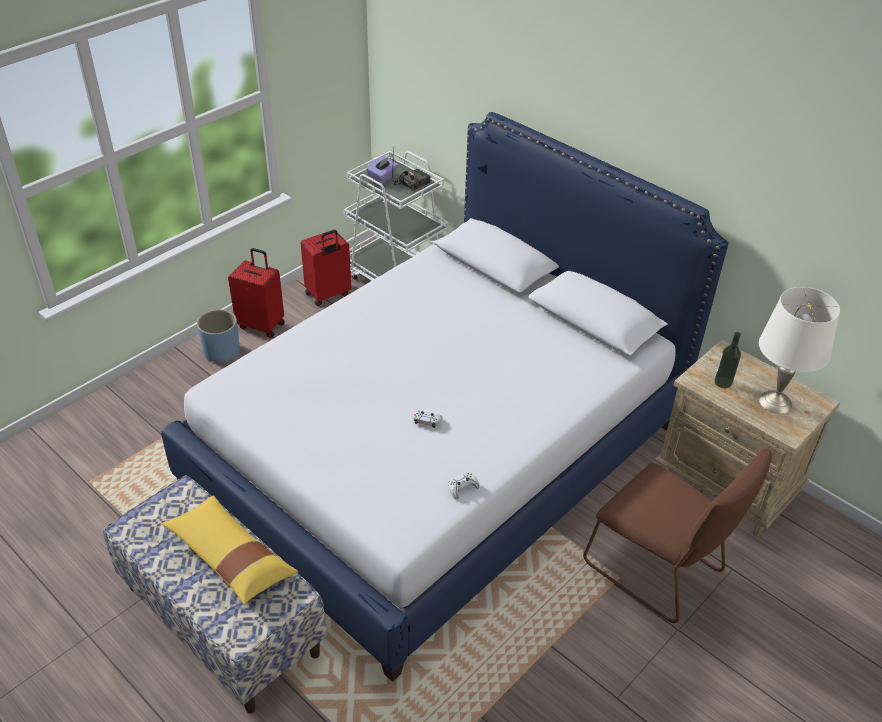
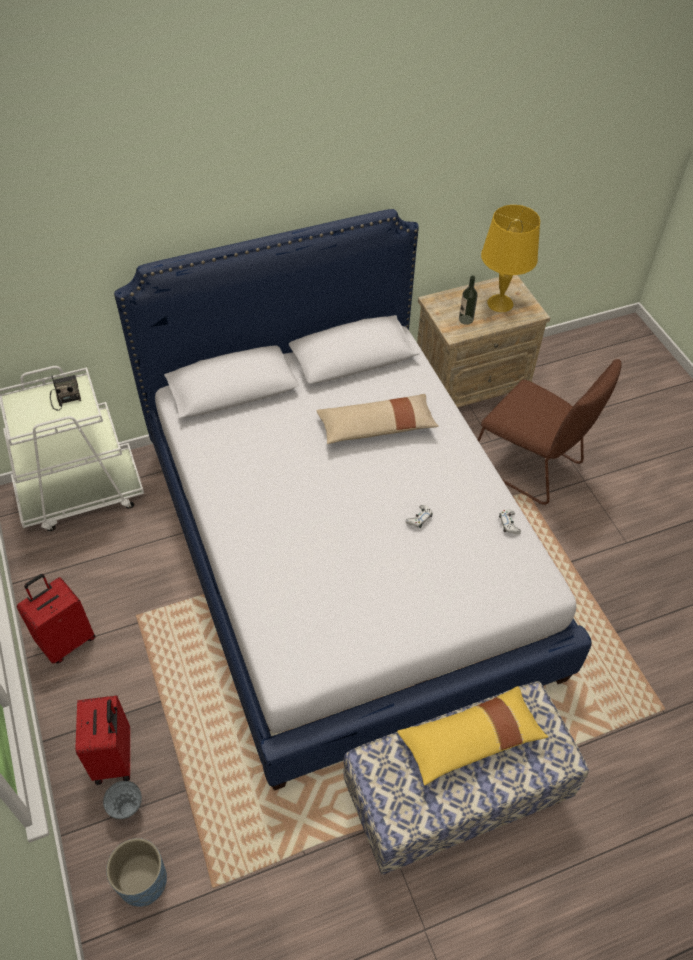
camera: 65 degrees left, 10 degrees up
blue planter [197,309,240,362] -> blue planter moved to [106,838,167,907]
red suitcase [301,230,351,306] -> red suitcase moved to [75,695,130,785]
purple tissue box [366,156,398,184] -> none
brown chair [583,449,772,623] -> brown chair turned 60 degrees clockwise [478,359,622,505]
white table lamp [759,287,840,414] -> yellow table lamp [481,205,540,312]
none -> grey vase [103,781,142,819]
none -> beige pillow [316,394,439,444]

